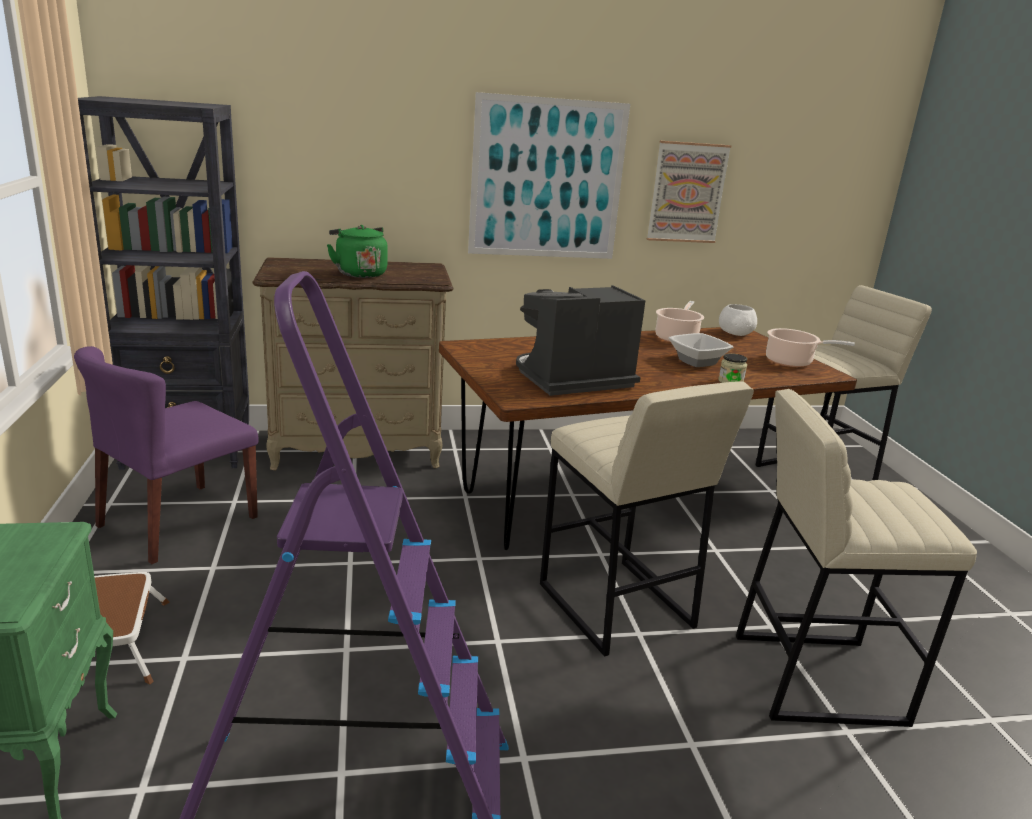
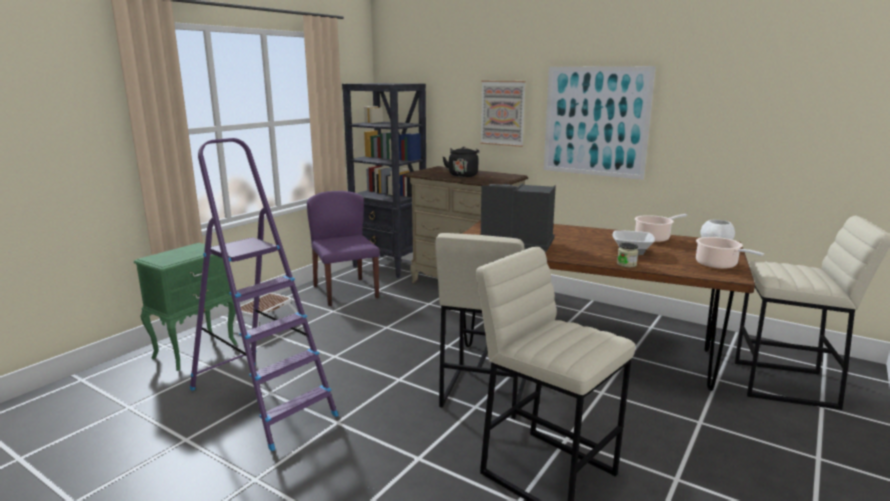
camera: 45 degrees right, 5 degrees down
purple chair [74,346,258,564] -> purple chair turned 75 degrees clockwise [307,191,380,306]
green kettle [327,225,388,278] -> black kettle [443,147,479,177]
picture [647,141,731,243] -> picture moved to [480,81,526,147]

